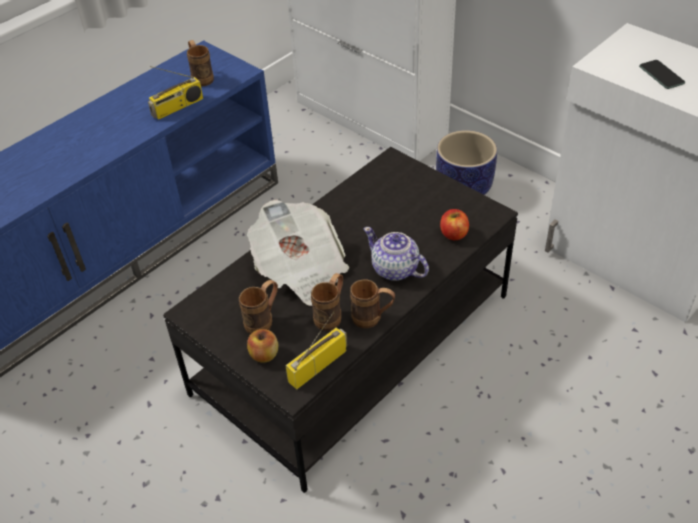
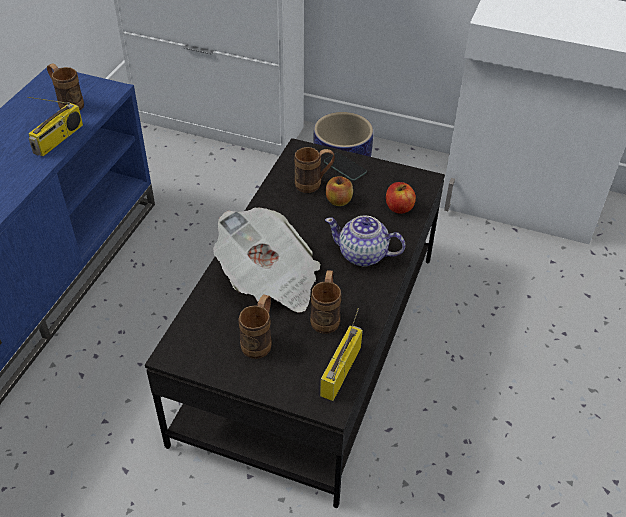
camera: 25 degrees left, 0 degrees up
apple [247,329,278,363] -> apple moved to [326,176,353,206]
brown mug [350,280,395,328] -> brown mug moved to [294,147,335,193]
phone [639,60,685,89] -> phone moved to [324,153,367,181]

